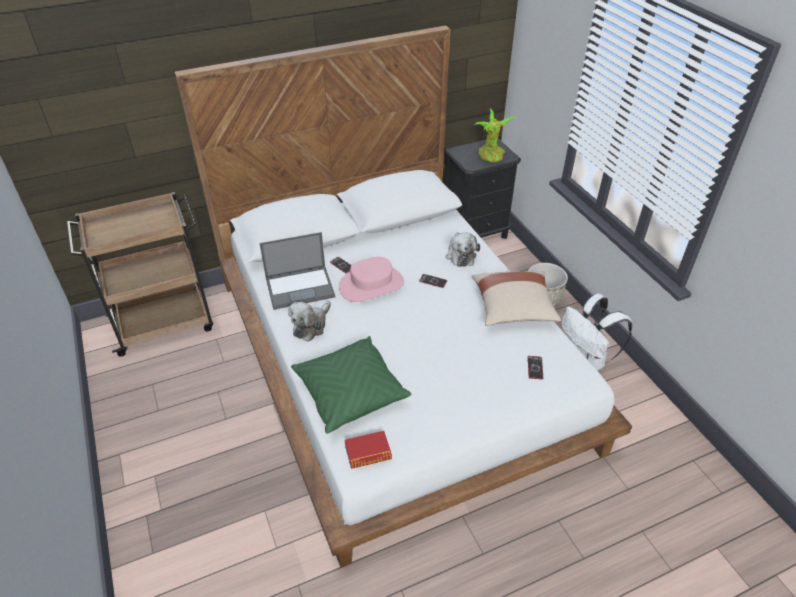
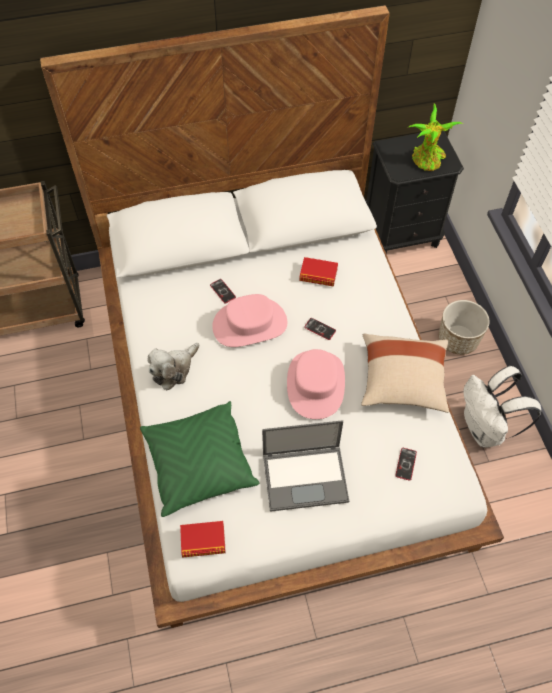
camera: 10 degrees right, 15 degrees up
laptop [260,232,335,310] -> laptop moved to [262,420,349,512]
plush toy [446,232,480,267] -> none
none -> pink hat [287,349,345,419]
none -> book [299,257,338,287]

